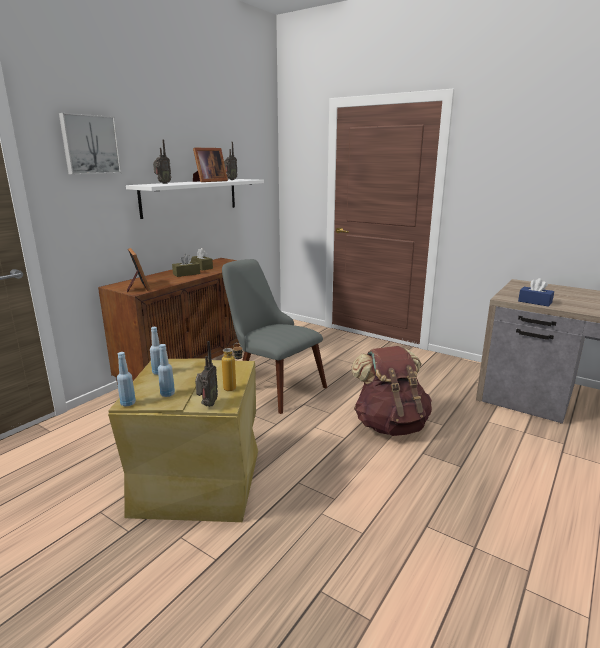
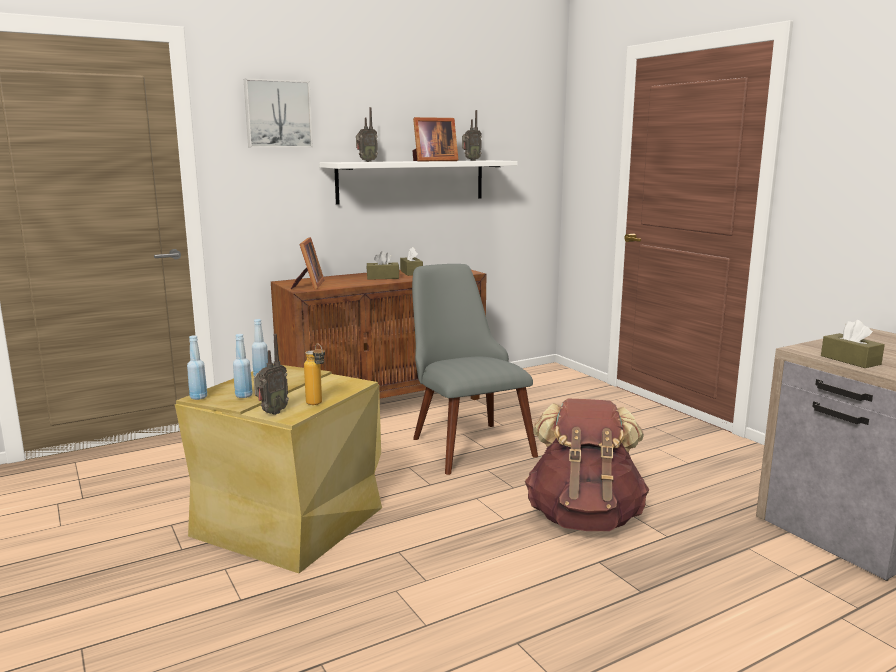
camera: 25 degrees right, 5 degrees down
blue tissue box [518,278,554,307] -> brown tissue box [821,320,885,368]

